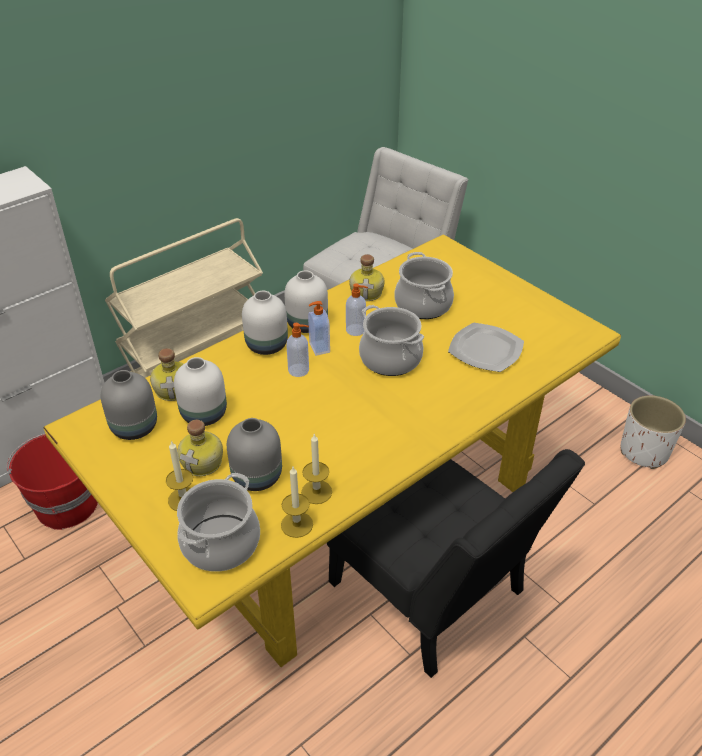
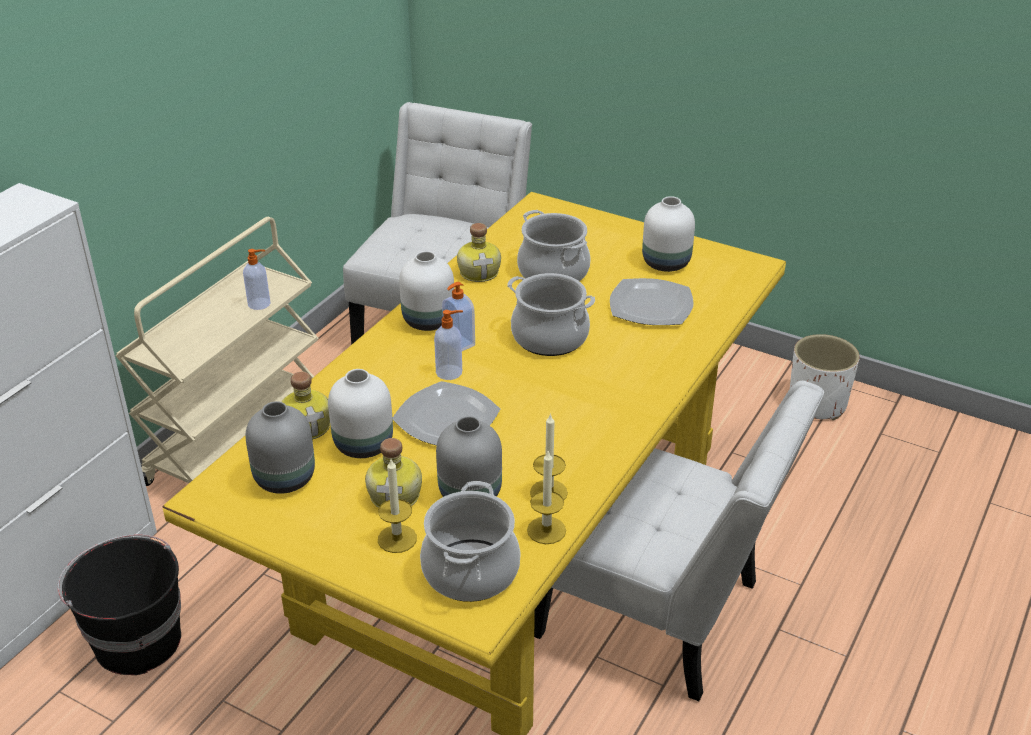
camera: 20 degrees left, 5 degrees down
red bucket [7,433,98,530] -> black bucket [57,534,181,675]
white vase [242,291,288,355] -> white vase moved to [642,196,695,272]
black chair [327,449,585,678] -> white chair [534,381,824,701]
soap dispenser [346,283,368,336] -> soap dispenser moved to [243,249,271,310]
none -> plate [392,381,500,445]

